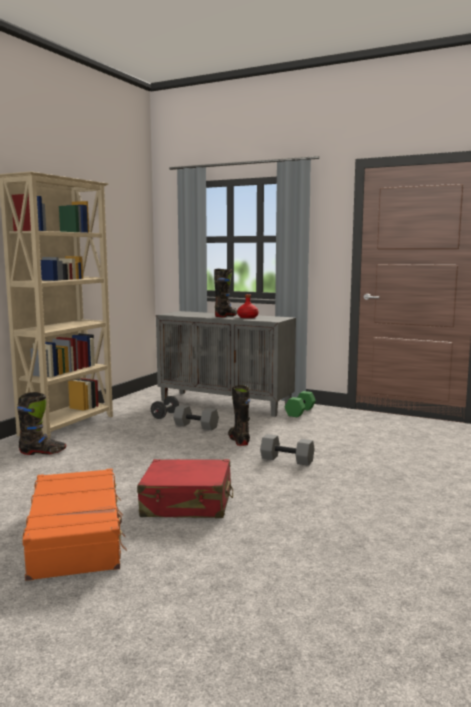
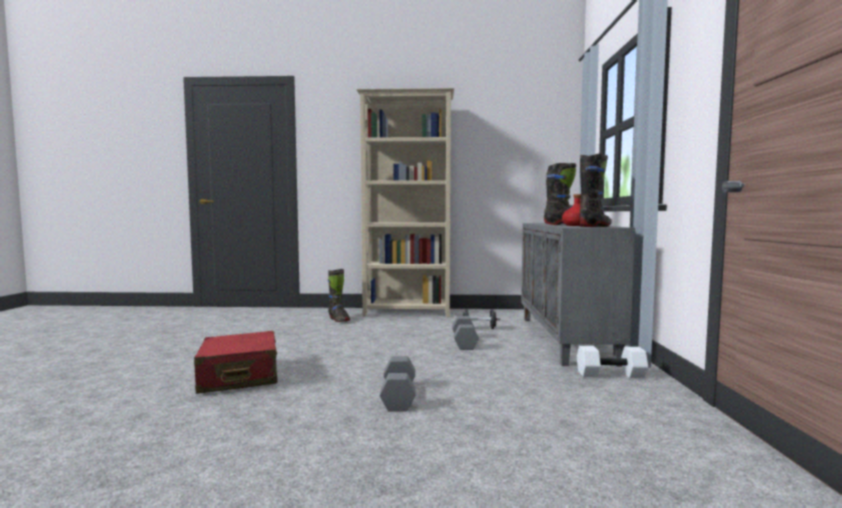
camera: 65 degrees right, 5 degrees down
orange suitcase [23,468,127,581] -> none
black boot [228,385,250,446] -> black boot moved to [580,154,612,227]
green dumbbell [285,391,316,417] -> white dumbbell [577,346,648,378]

